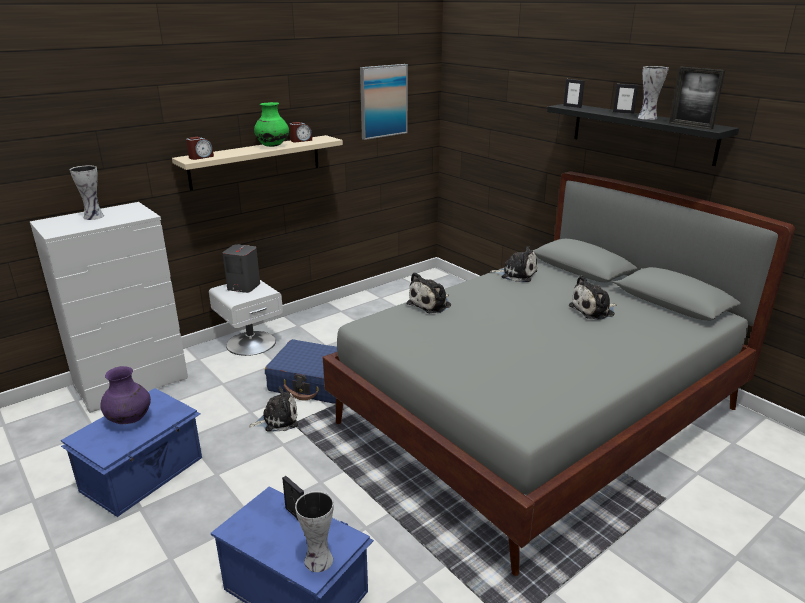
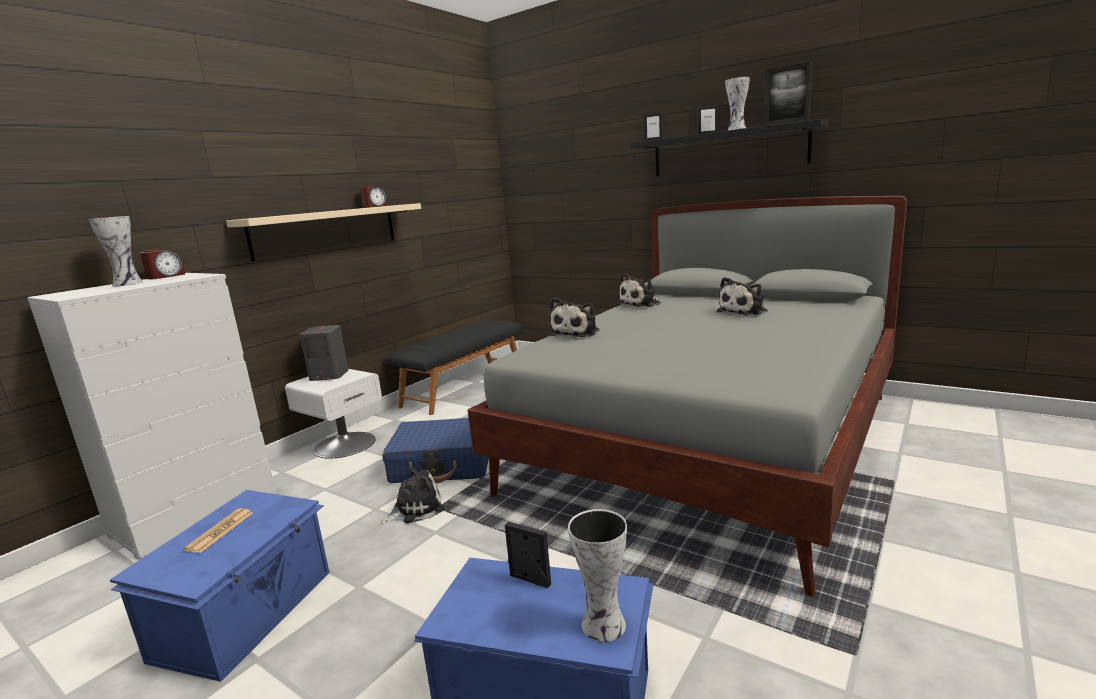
camera: 15 degrees left, 10 degrees down
purple vase [100,366,151,424] -> newspaper [183,508,253,553]
alarm clock [186,137,214,160] -> alarm clock moved to [140,249,185,279]
green vase [254,102,289,147] -> none
picture [360,64,408,140] -> none
plush toy [490,246,537,282] -> plush toy turned 135 degrees clockwise [617,273,661,307]
none -> black bench [386,320,523,415]

